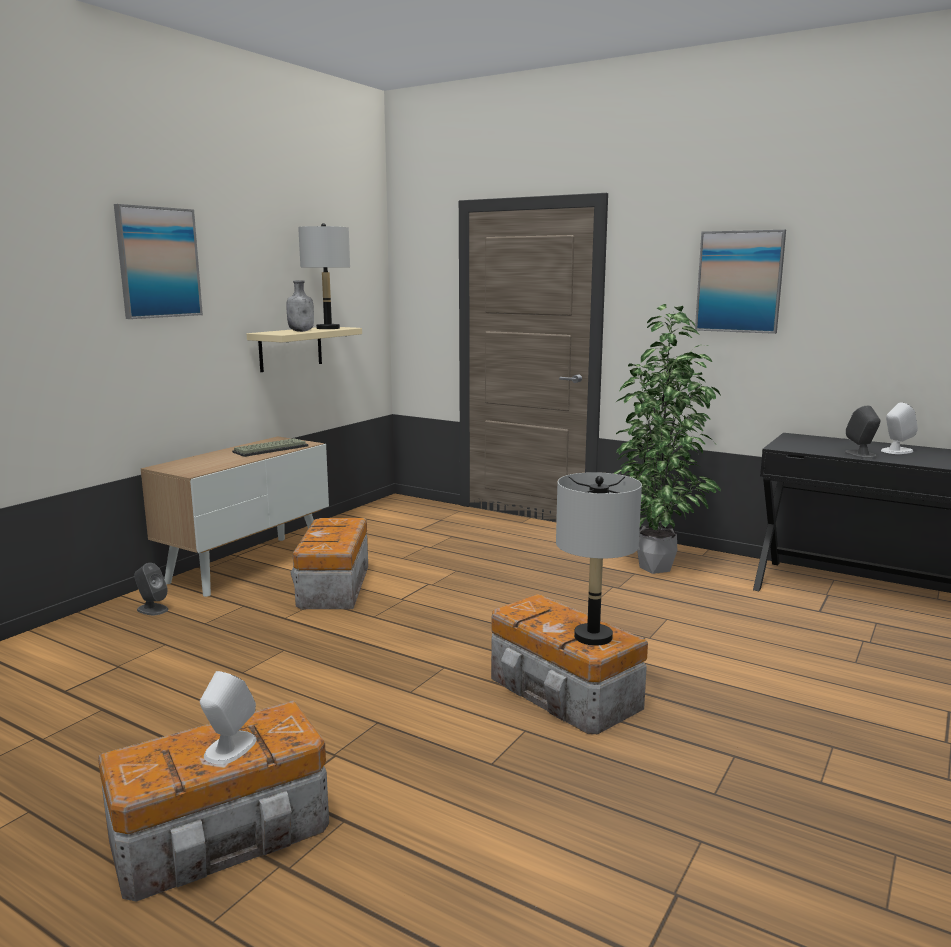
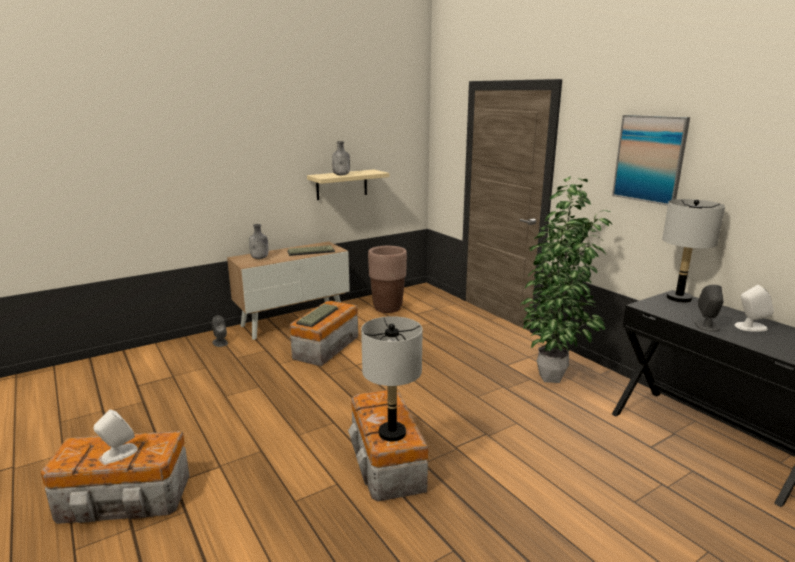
camera: 25 degrees right, 5 degrees up
picture [114,204,203,319] -> none
grey table lamp [298,223,350,329] -> grey table lamp moved to [662,199,725,303]
none -> grey bottle [249,224,269,259]
none -> keyboard [296,304,338,327]
none -> brown planter [368,246,407,313]

